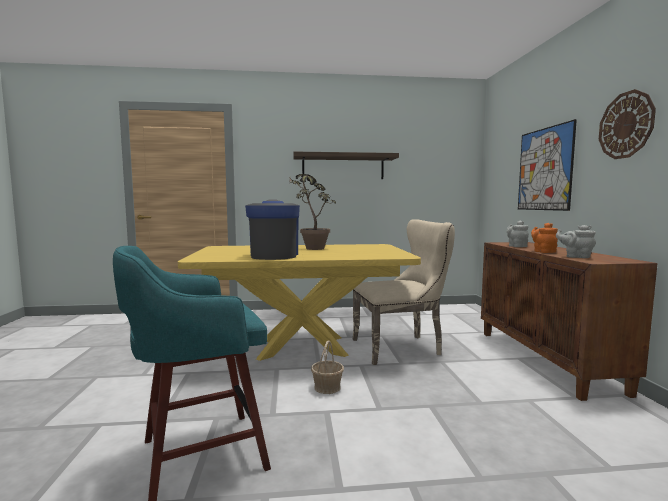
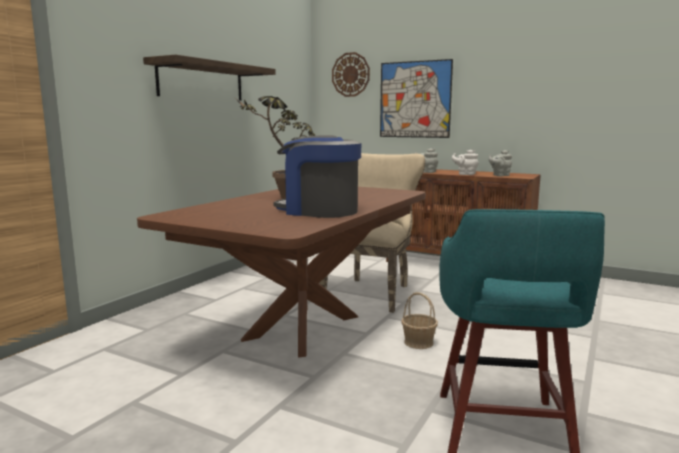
camera: 55 degrees left, 5 degrees up
yellow dining table [178,244,421,361] -> brown dining table [137,187,425,358]
orange teapot [531,223,558,253] -> white teapot [452,149,479,175]
wall clock [599,89,656,159] -> wall clock moved to [332,52,370,97]

